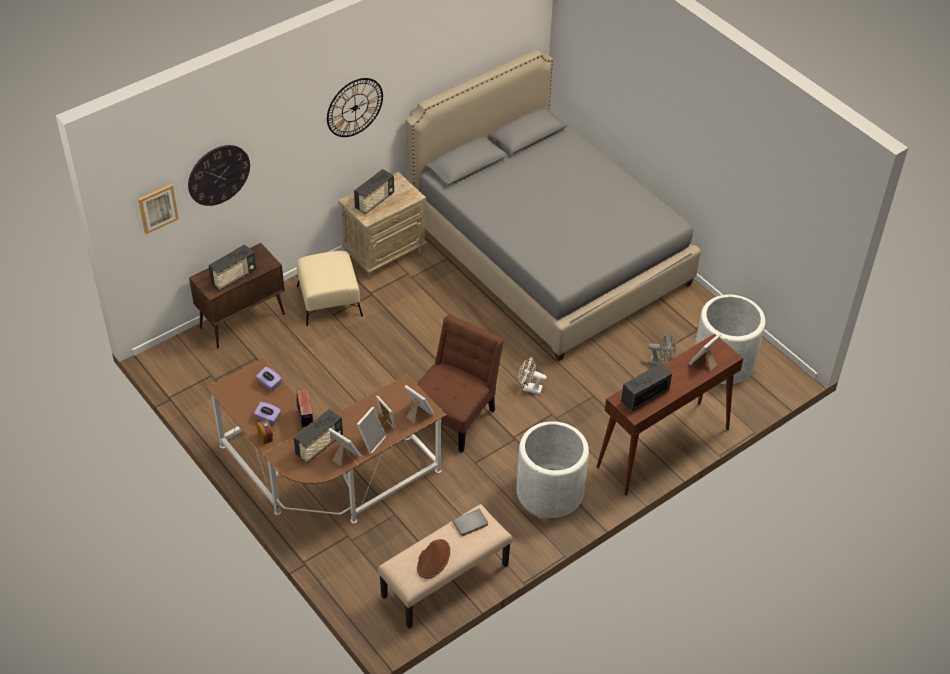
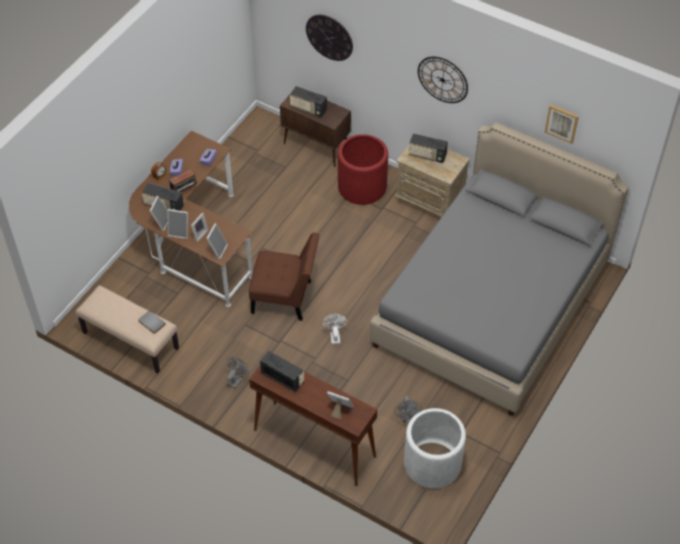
camera: 70 degrees right, 5 degrees up
picture [138,184,179,234] -> picture moved to [544,104,579,144]
beige ottoman [297,251,363,326] -> red planter [338,134,388,205]
brown hat [417,539,450,579] -> none
white planter [516,421,589,518] -> grey fan [227,357,249,389]

